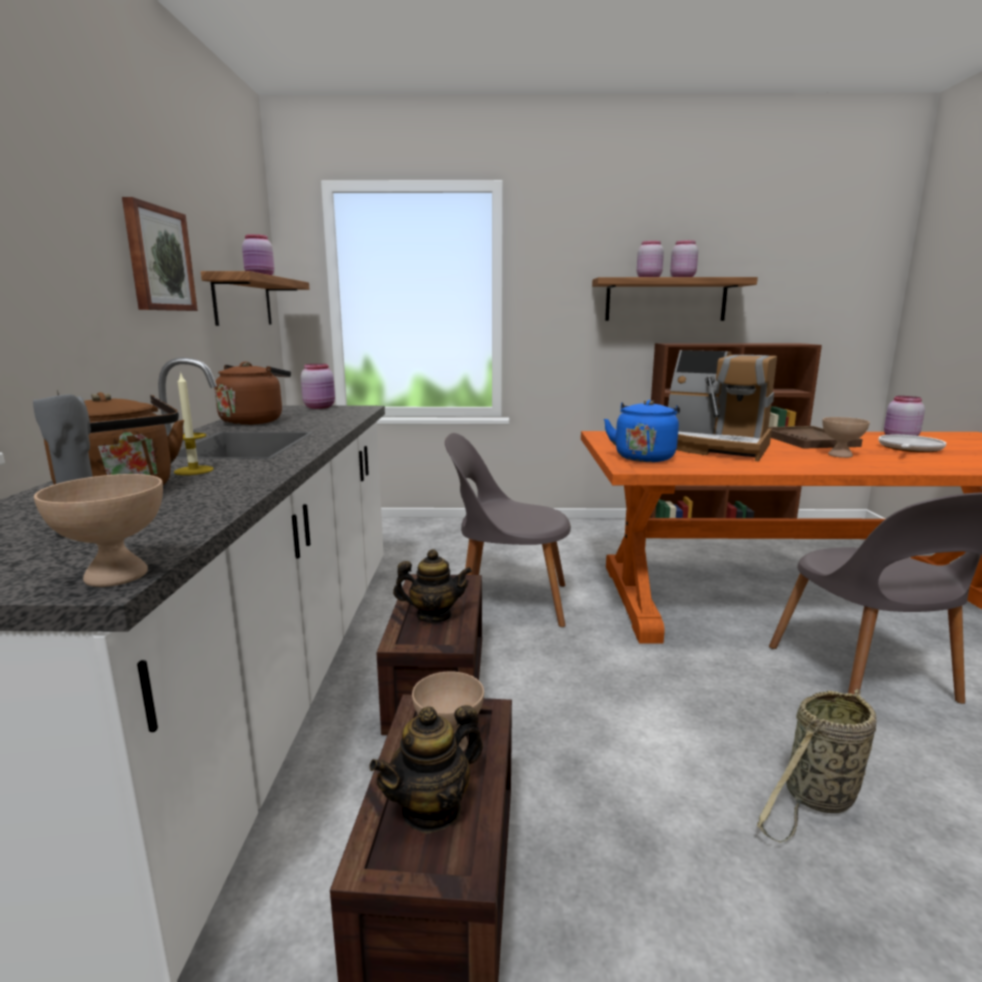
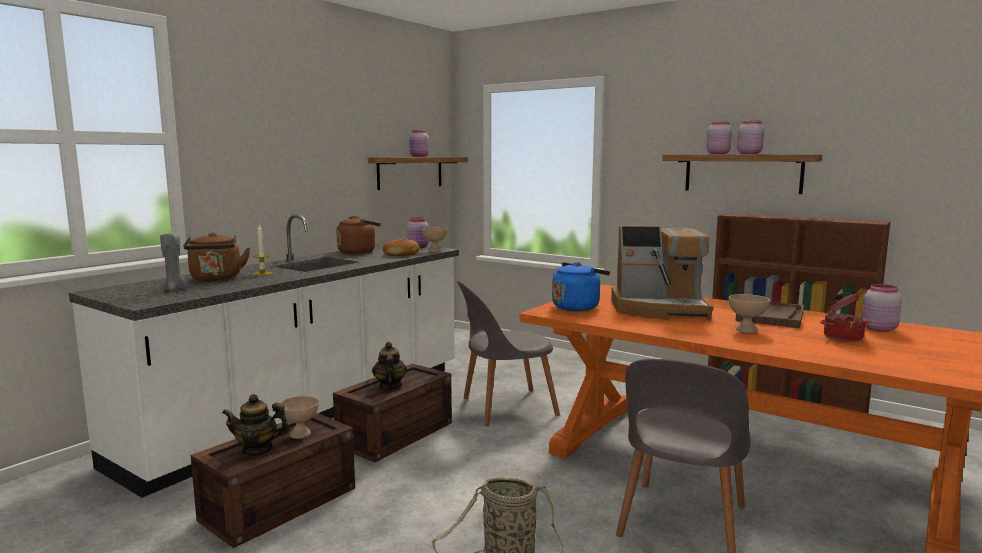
camera: 35 degrees right, 5 degrees down
beige bowl [34,474,163,587] -> beige bowl moved to [422,227,448,252]
picture [122,197,198,311] -> none
teapot [393,549,472,623] -> teapot turned 135 degrees counterclockwise [372,342,407,390]
grey chair [445,433,571,627] -> grey chair turned 60 degrees counterclockwise [457,281,560,426]
coffee machine [668,350,777,462] -> coffee machine turned 60 degrees counterclockwise [611,225,713,320]
frying pan [879,435,946,453] -> cooking pot [820,292,869,342]
none -> bread [383,239,420,256]

